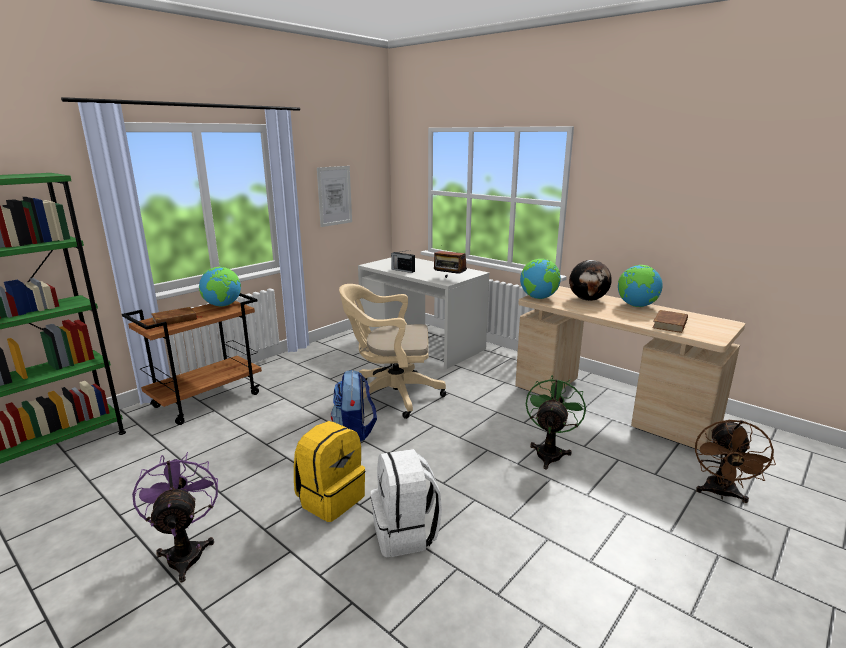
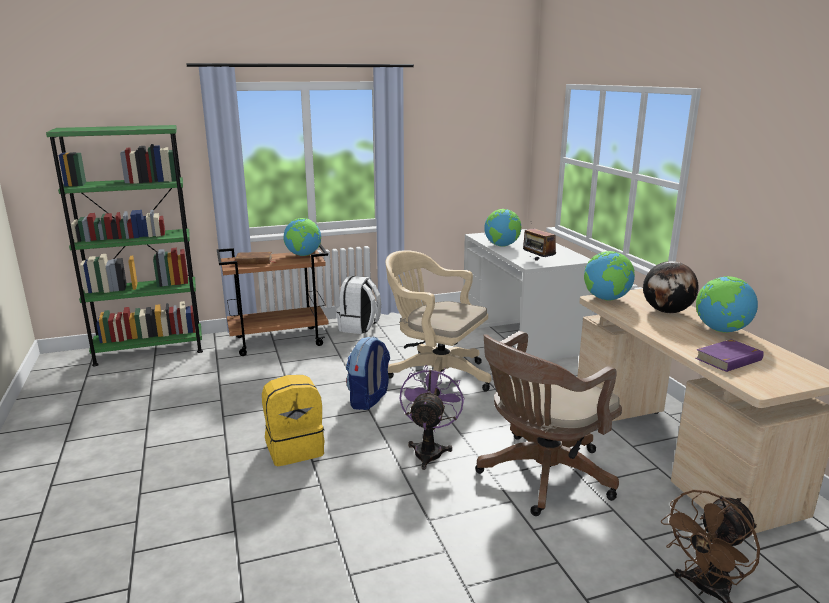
camera: 30 degrees right, 0 degrees up
purple fan [132,452,218,582] -> purple fan moved to [400,365,464,470]
picture [317,166,352,227] -> none
white backpack [371,449,442,557] -> white backpack moved to [336,276,381,334]
radio [391,250,415,273] -> globe [484,209,521,247]
green fan [526,375,586,469] -> brown office chair [475,331,622,516]
brown book [652,310,688,333] -> purple book [695,339,764,372]

